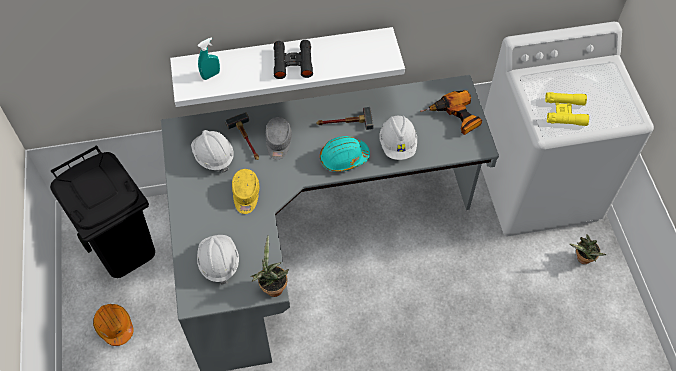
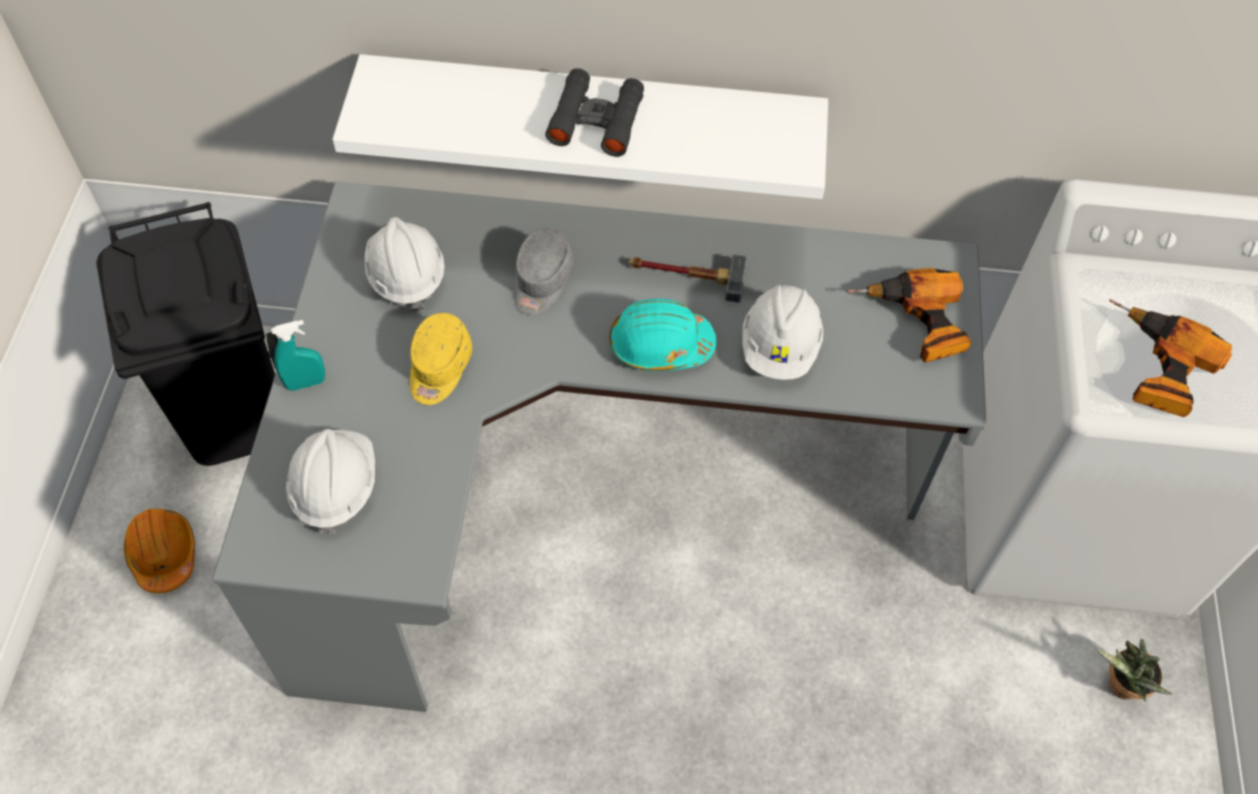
camera: 15 degrees right, 0 degrees up
turquoise spray bottle [198,38,220,80] -> turquoise spray bottle moved to [271,320,325,391]
hammer [225,112,259,160] -> none
potted plant [251,235,289,297] -> none
yellow binoculars [545,92,589,126] -> power drill [1110,299,1232,417]

